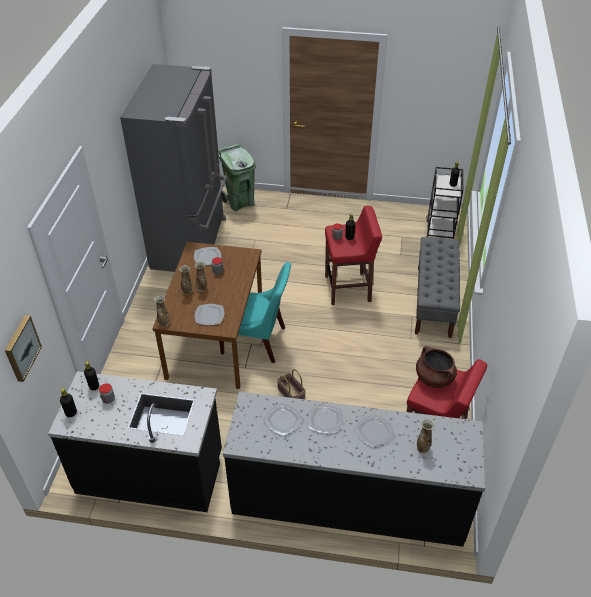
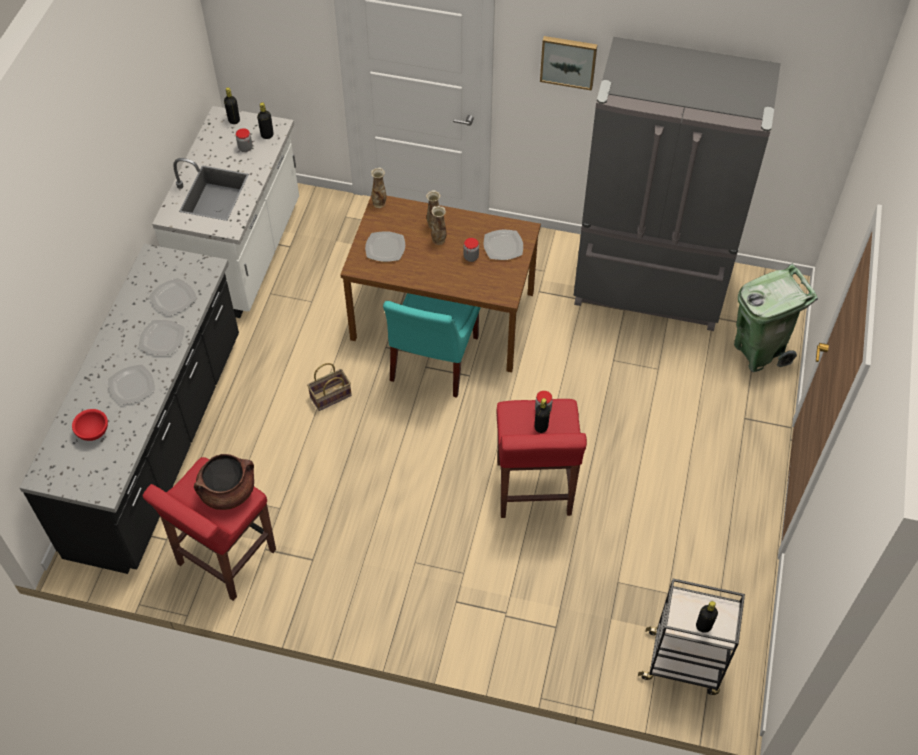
camera: 95 degrees right, 10 degrees up
picture [5,315,42,382] -> picture moved to [540,36,597,91]
black counter [48,371,222,512] -> white counter [152,106,299,318]
grey bench [415,237,460,338] -> none
vase [417,419,435,453] -> red bowl [72,409,108,441]

